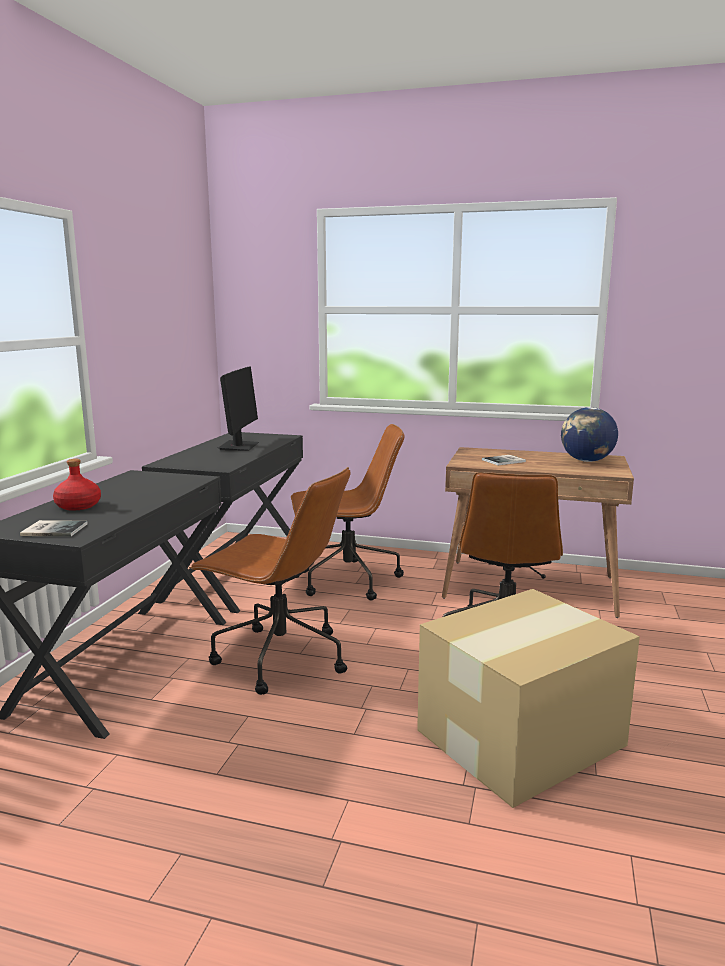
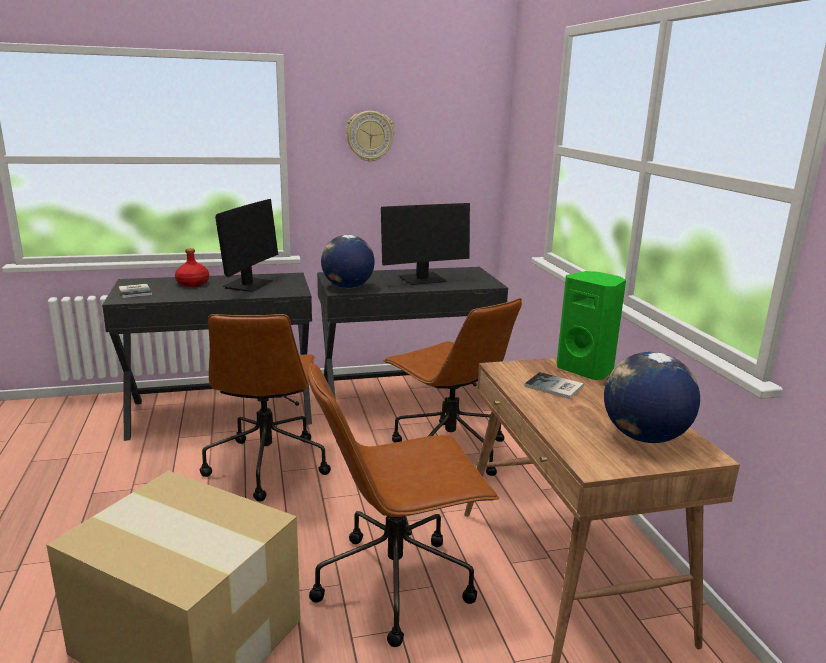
camera: 60 degrees right, 5 degrees up
none -> monitor [215,199,278,292]
none -> globe [321,235,375,288]
none -> wall clock [346,111,394,162]
none -> green speaker [557,271,626,380]

